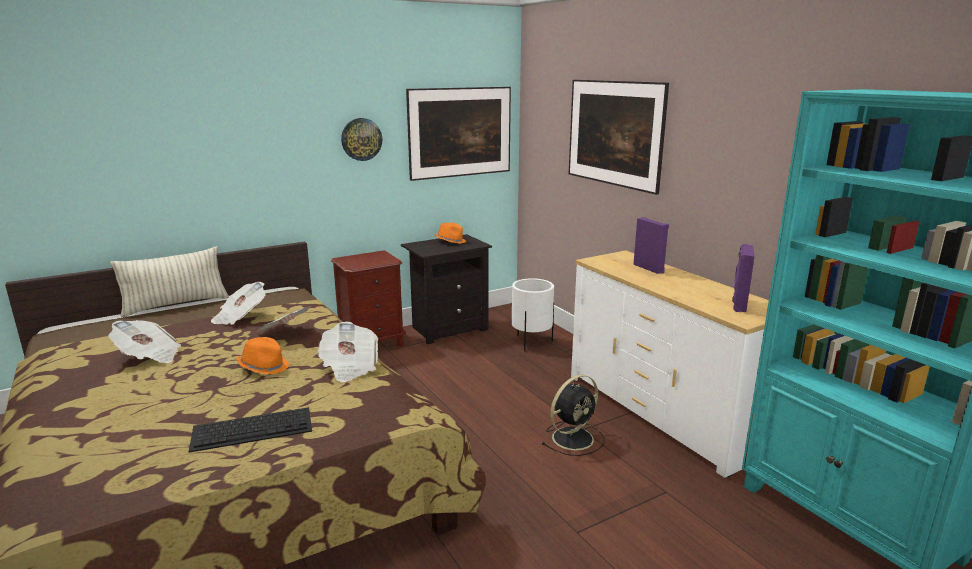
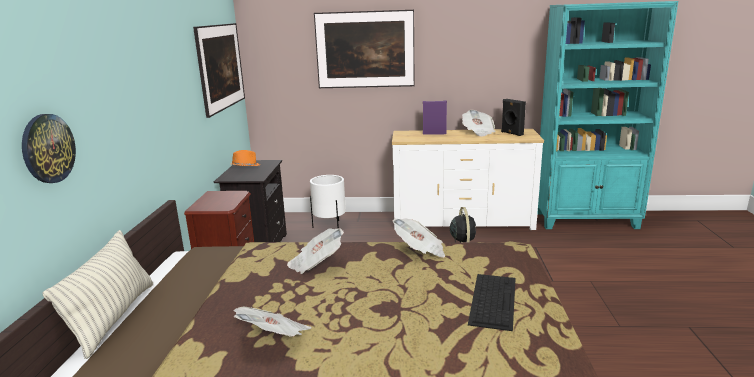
camera: 55 degrees left, 0 degrees up
newspaper [211,282,266,325] -> newspaper moved to [462,110,496,137]
orange hat [237,337,289,374] -> none
wall clock [341,118,382,161] -> wall clock moved to [22,114,76,183]
purple speaker [732,244,755,312] -> black speaker [501,99,526,136]

